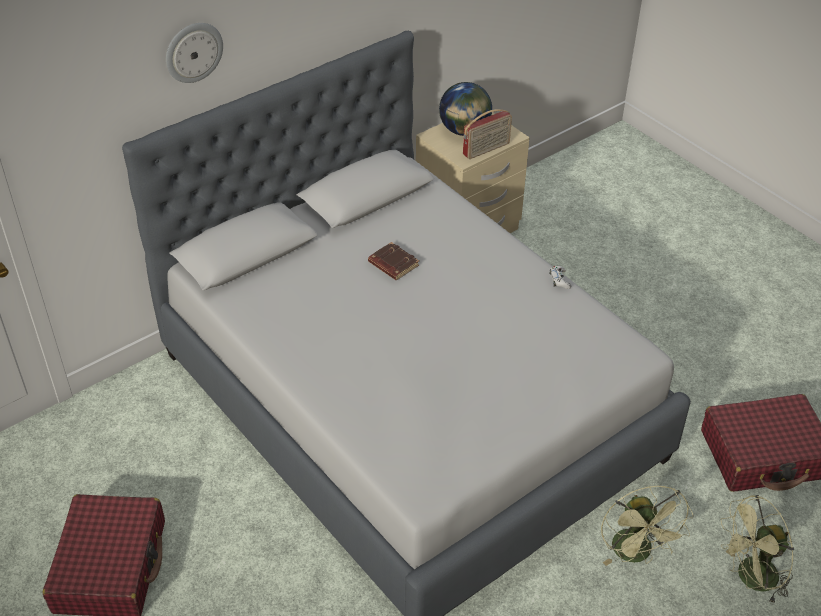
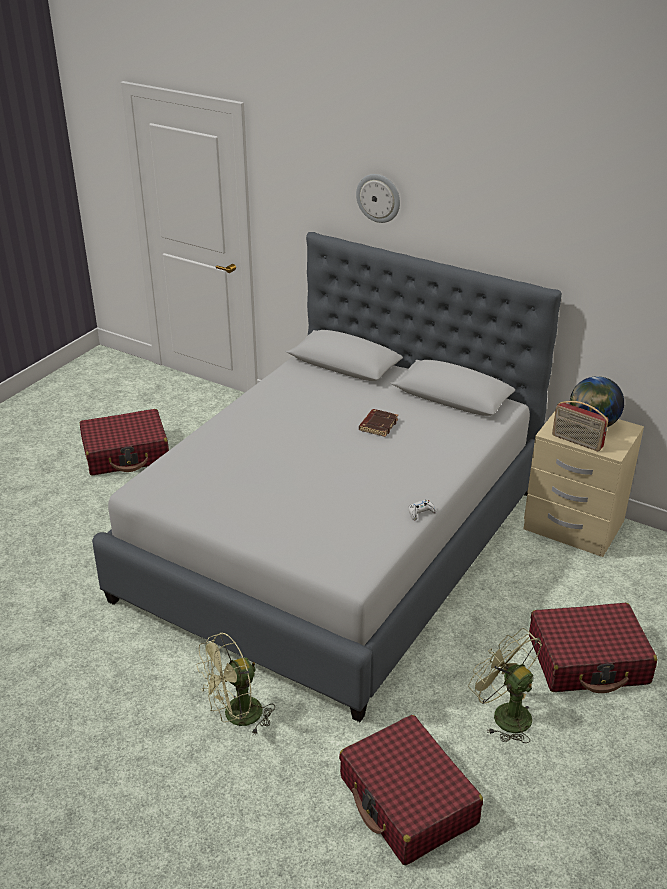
camera: 70 degrees right, 10 degrees down
green fan [721,495,794,604] -> green fan moved to [468,628,542,743]
none -> red suitcase [529,603,657,693]

